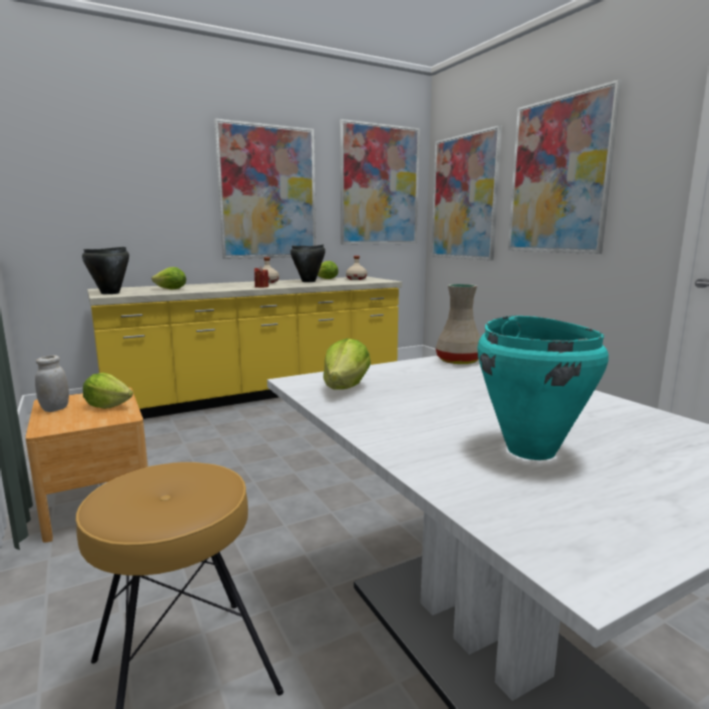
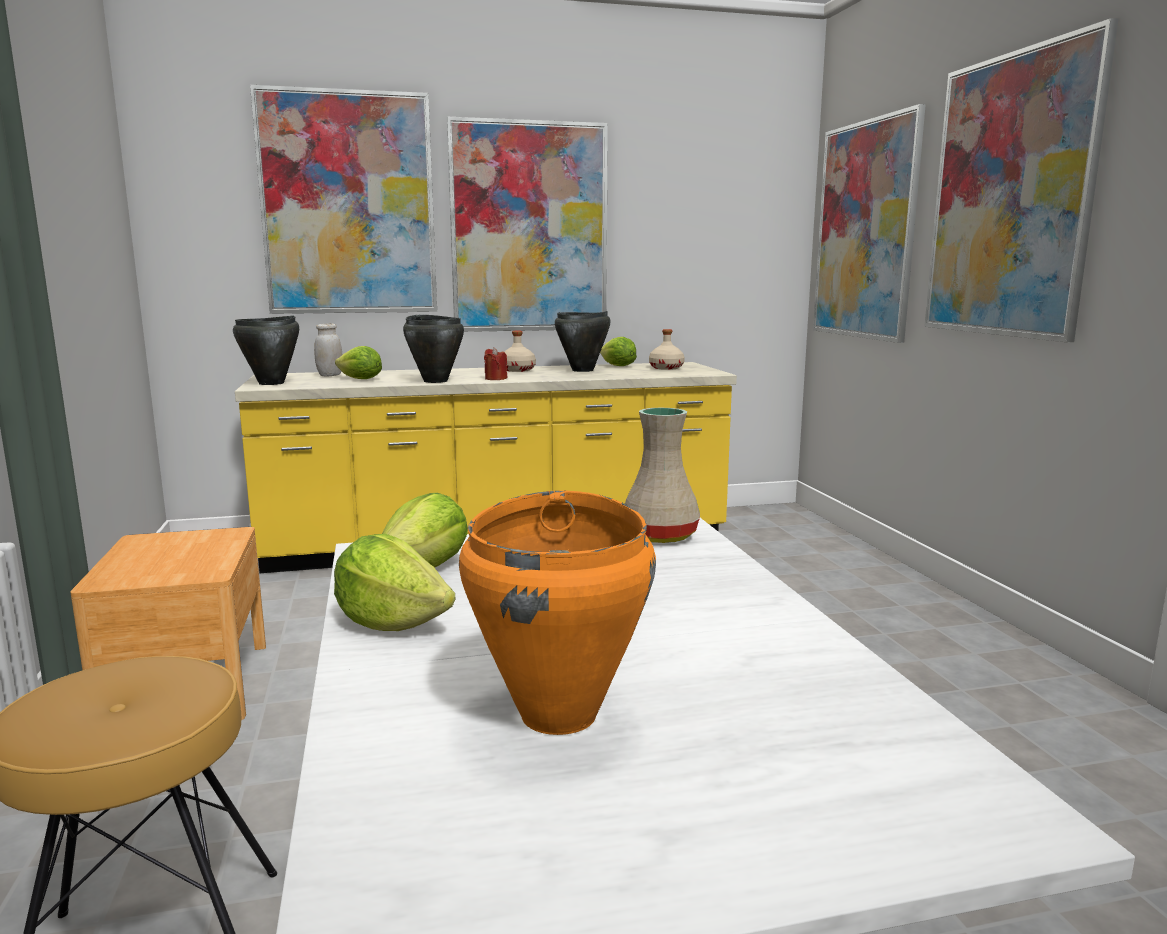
camera: 15 degrees right, 0 degrees up
white jar [35,355,69,412] -> white jar moved to [314,323,342,377]
lettuce [83,373,133,409] -> lettuce moved to [334,534,455,631]
picture [340,119,420,245] -> picture moved to [250,85,437,314]
turquoise cooking pot [477,315,609,460] -> orange cooking pot [459,490,656,735]
none -> black cooking pot [403,315,464,383]

